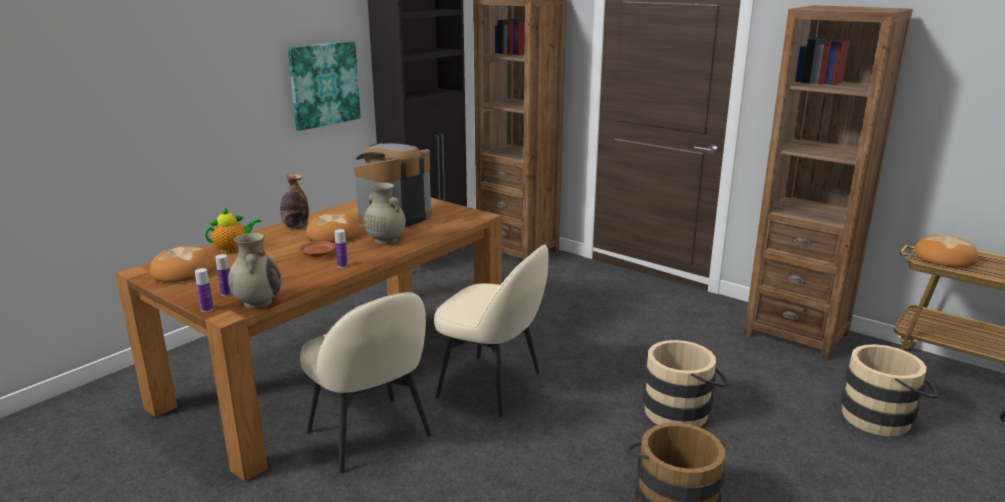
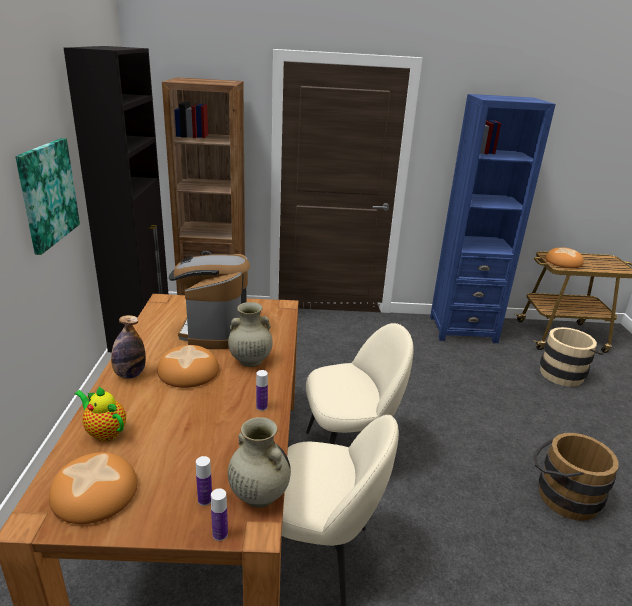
camera: 40 degrees left, 5 degrees up
teapot [205,207,261,253] -> teapot turned 75 degrees counterclockwise [74,386,126,441]
brown plate [299,241,336,257] -> none
beige bucket [643,340,729,427] -> none
brown bookcase [744,5,913,361] -> blue bookcase [430,94,556,343]

